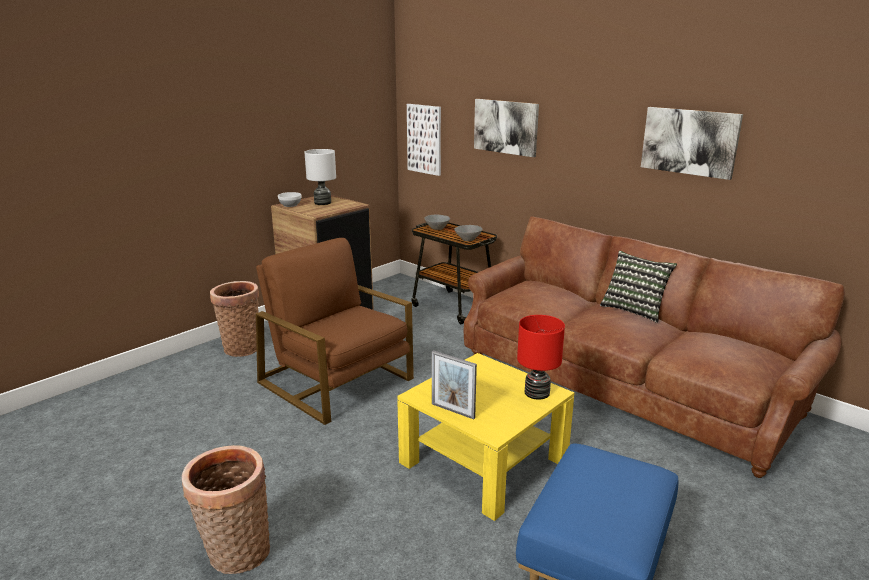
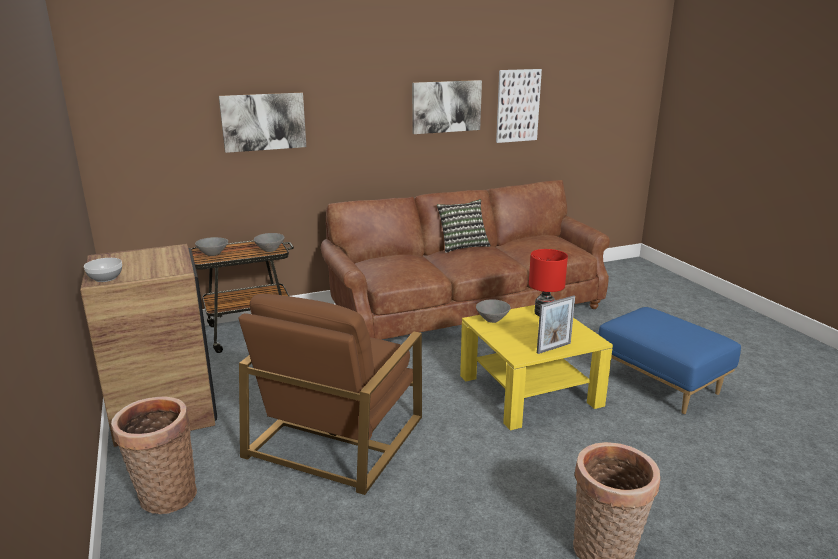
camera: 65 degrees left, 0 degrees up
brown armchair [256,238,414,425] -> brown armchair turned 45 degrees counterclockwise [238,294,422,495]
grey table lamp [304,149,336,205] -> none
picture [407,104,441,176] -> picture moved to [496,69,542,143]
none -> grey bowl [476,299,511,323]

